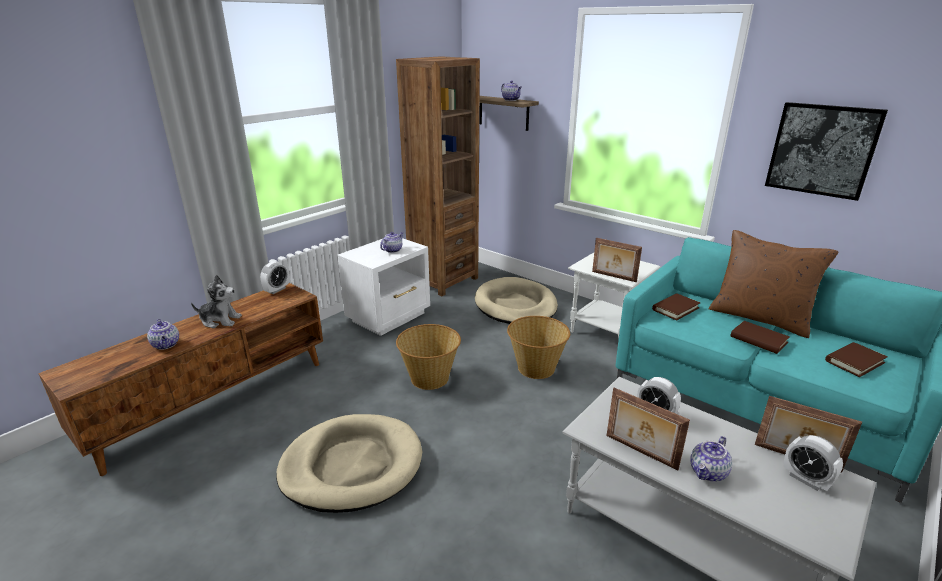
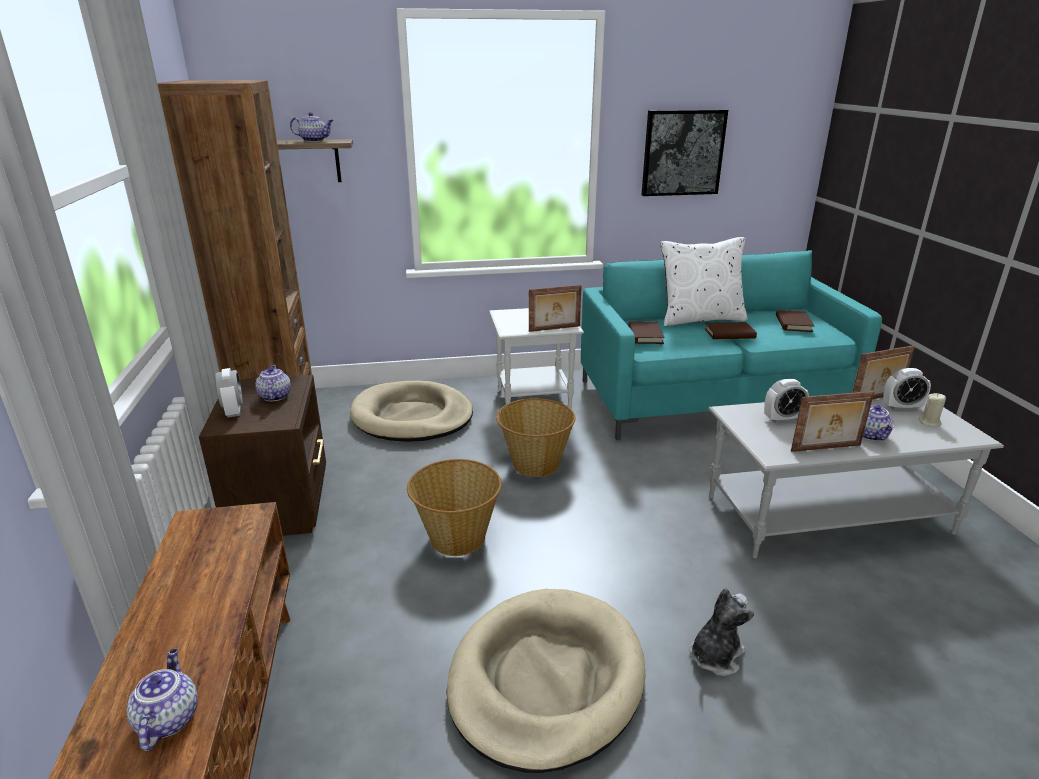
camera: 50 degrees left, 0 degrees up
teapot [147,319,179,350] -> teapot turned 105 degrees counterclockwise [126,649,198,751]
plush toy [191,275,242,328] -> plush toy moved to [689,588,754,676]
alarm clock [260,261,289,294] -> alarm clock moved to [215,368,243,418]
white nightstand [337,238,430,336] -> brown nightstand [199,374,326,536]
brown pillow [709,230,839,338] -> white pillow [660,237,747,326]
none -> beige candle [919,393,946,427]

